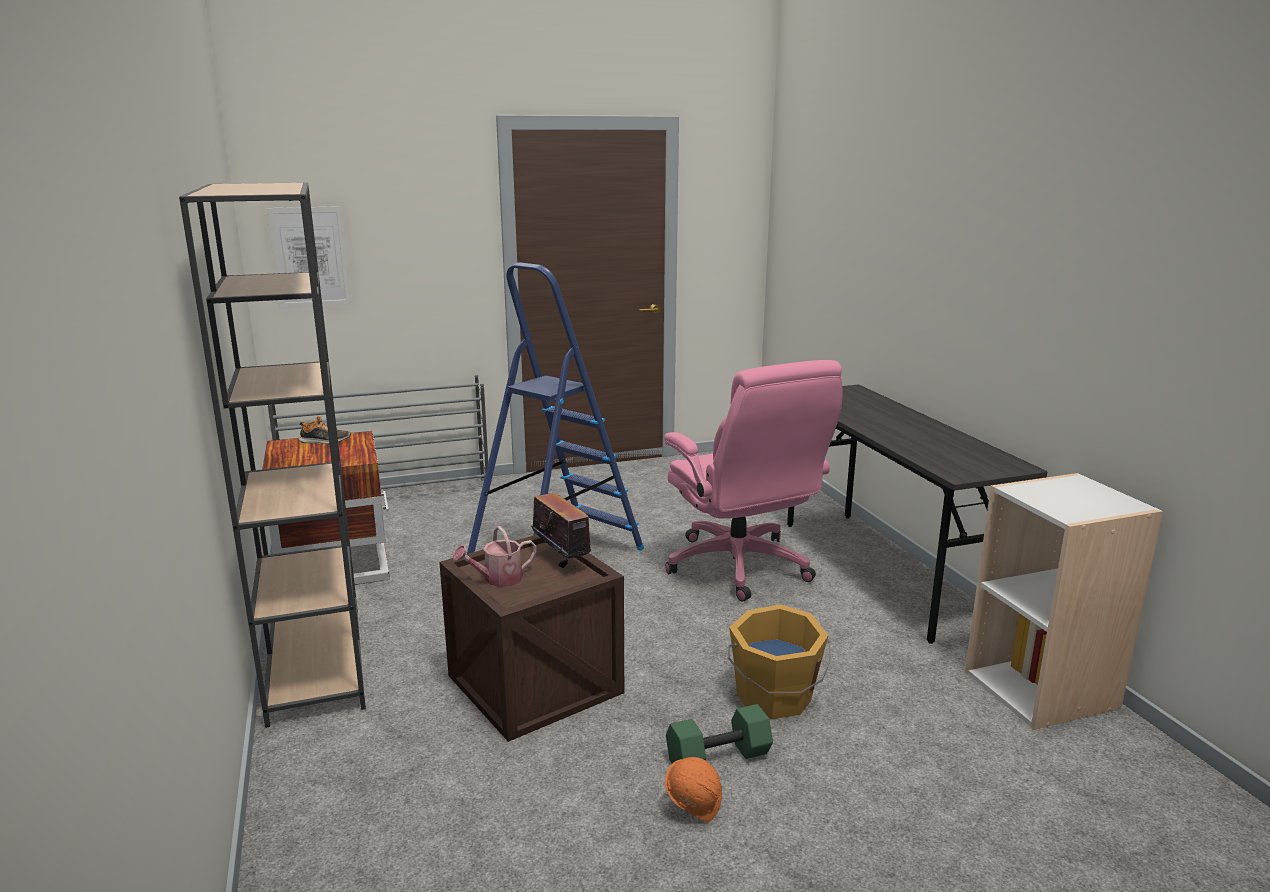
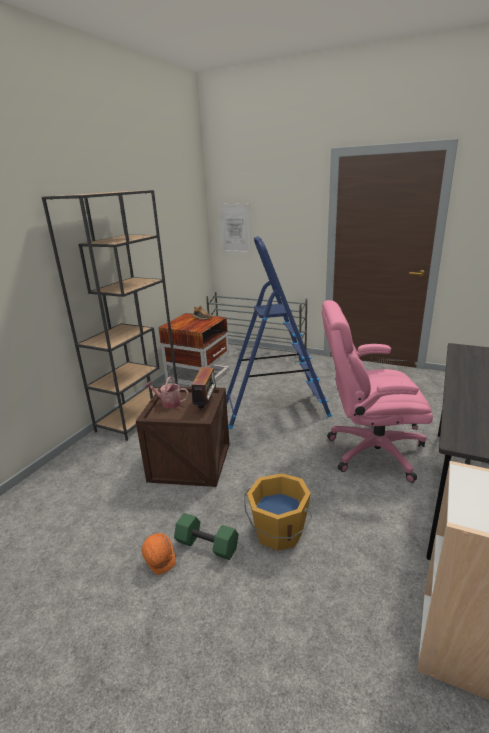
camera: 45 degrees right, 5 degrees up
pink office chair [664,360,842,601] -> pink office chair turned 75 degrees clockwise [322,300,433,483]

